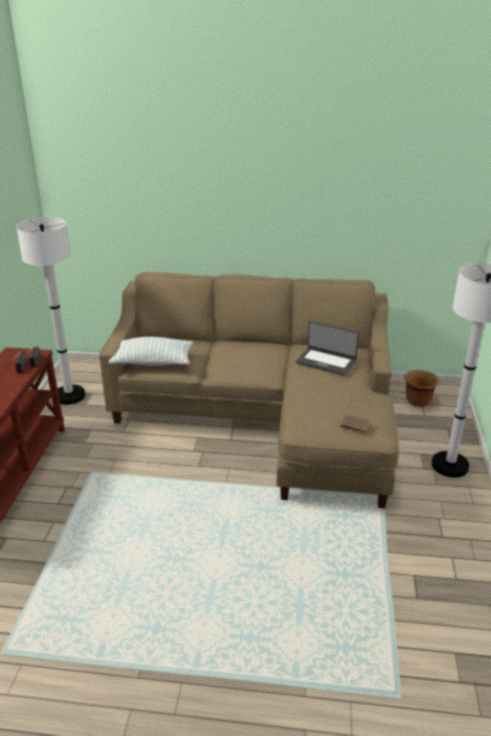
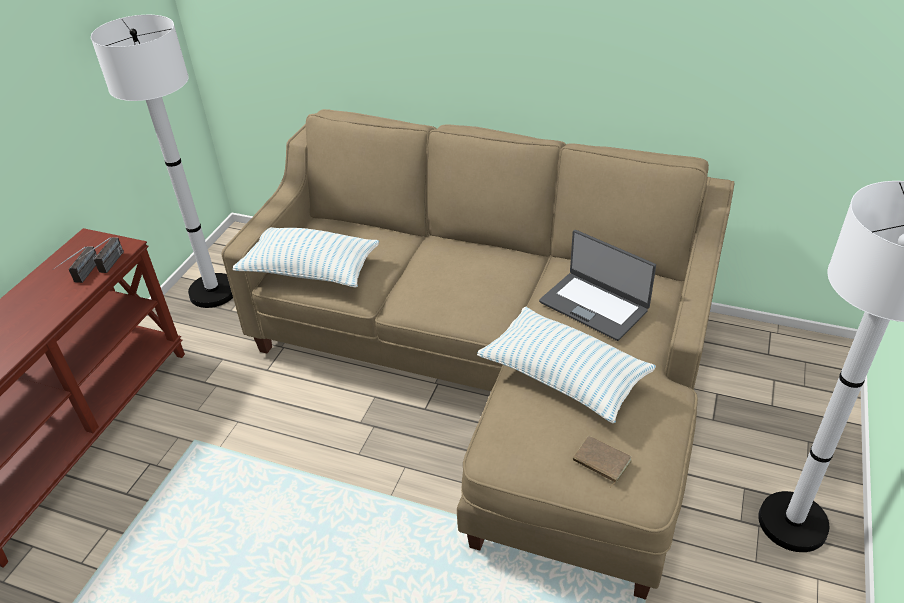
camera: 15 degrees right, 10 degrees up
brown planter [404,370,440,407] -> none
none -> pillow [477,307,656,423]

